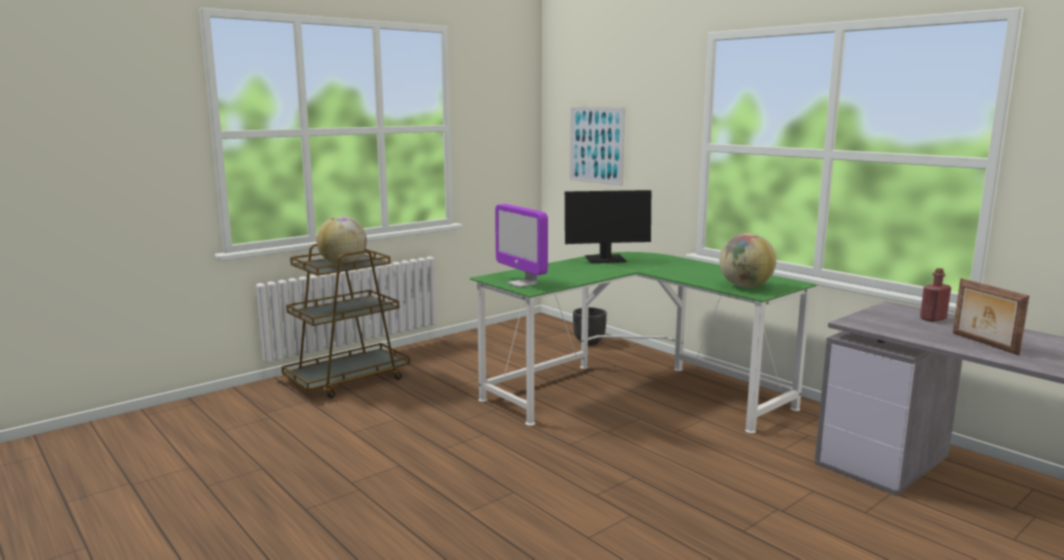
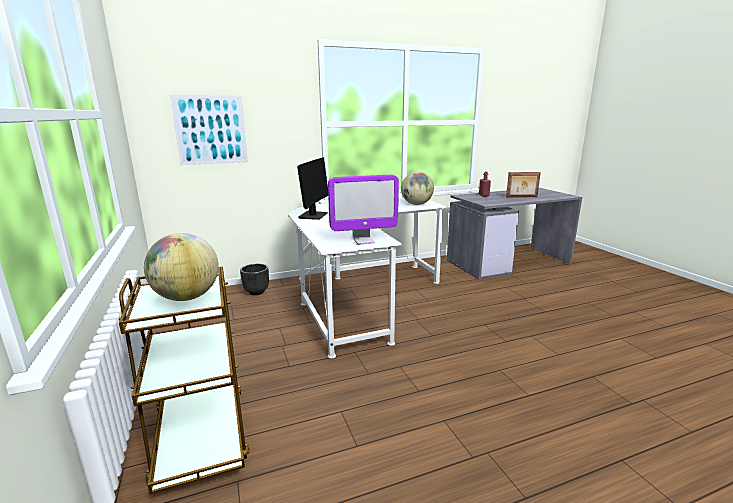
camera: 70 degrees left, 5 degrees up
green desk [470,252,817,433] -> white desk [289,197,447,358]

